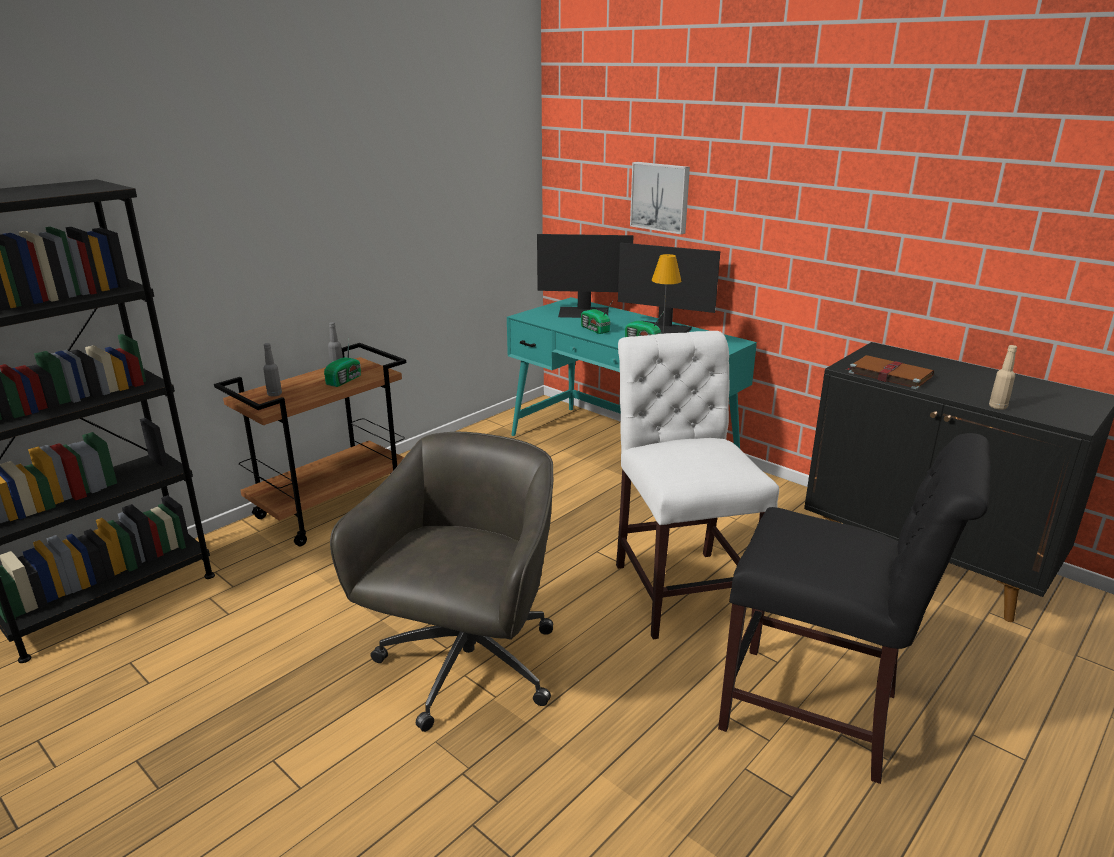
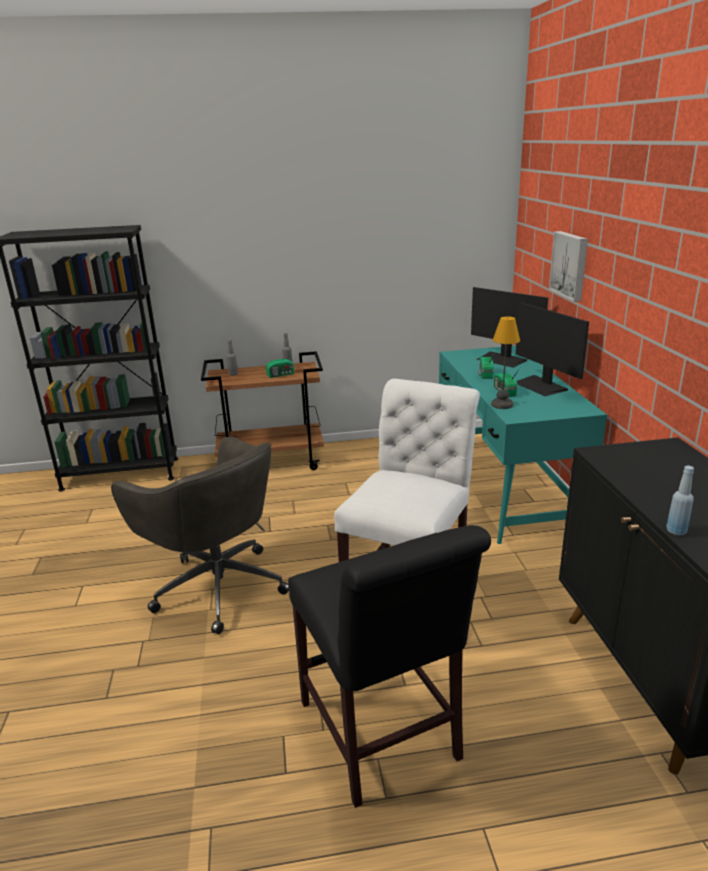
camera: 40 degrees right, 0 degrees up
grey office chair [330,432,553,732] -> grey office chair turned 75 degrees clockwise [111,436,289,634]
brown book [847,355,934,389] -> none
beige bottle [989,345,1017,410] -> blue bottle [666,466,694,535]

